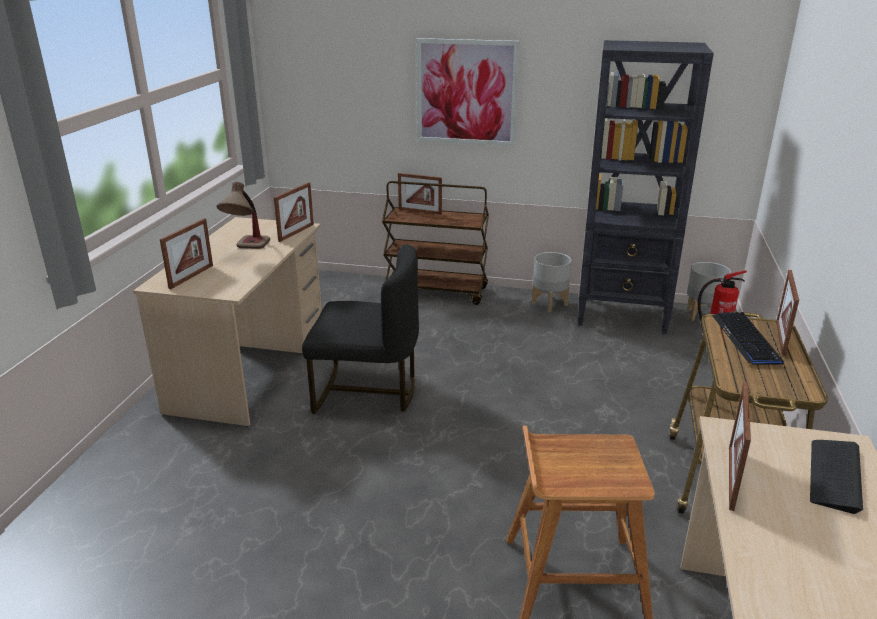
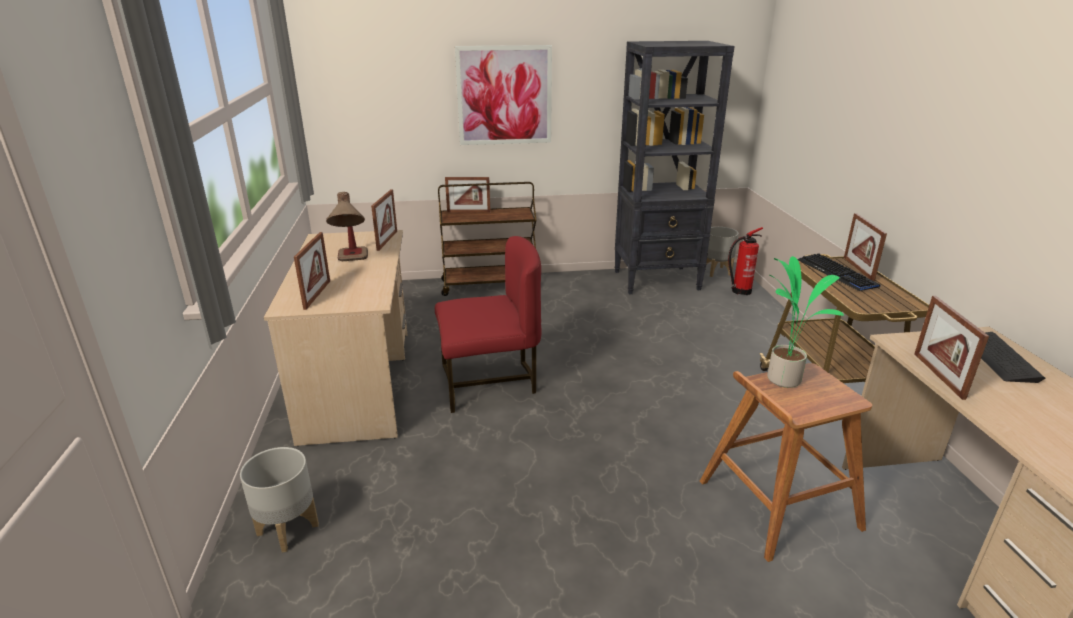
camera: 20 degrees left, 0 degrees up
black chair [302,245,419,414] -> red chair [435,236,542,413]
grey planter [532,252,572,312] -> grey planter moved to [240,447,319,552]
none -> potted plant [767,256,844,388]

